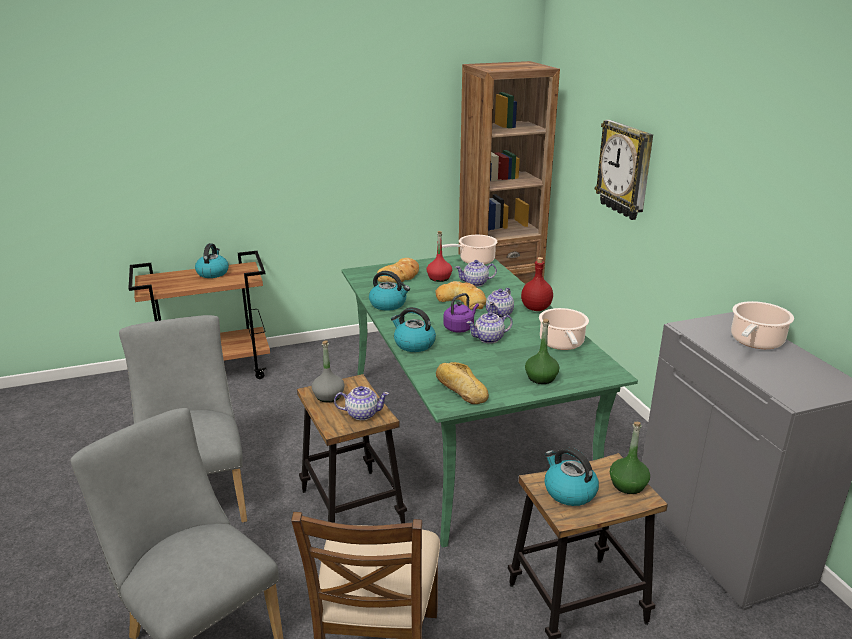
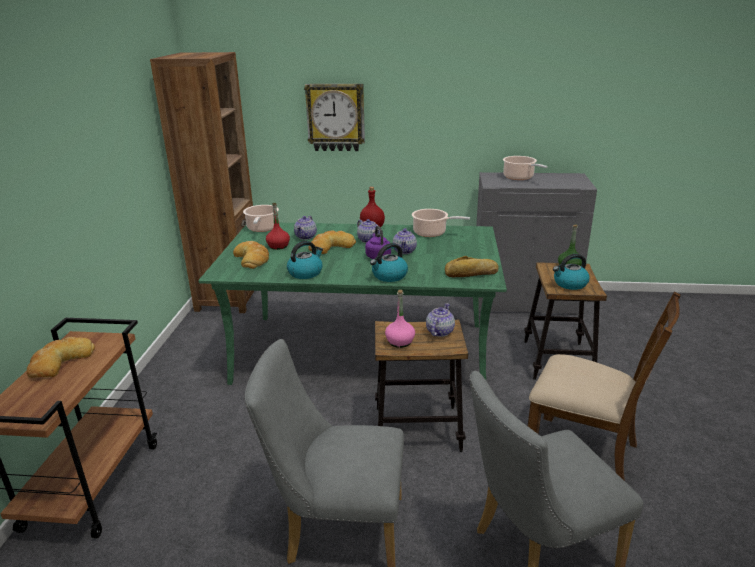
camera: 65 degrees left, 0 degrees up
kettle [195,243,229,278] -> bread [27,337,95,378]
grey bottle [312,341,345,403] -> pink bottle [385,290,415,348]
green bottle [525,318,559,384] -> none

